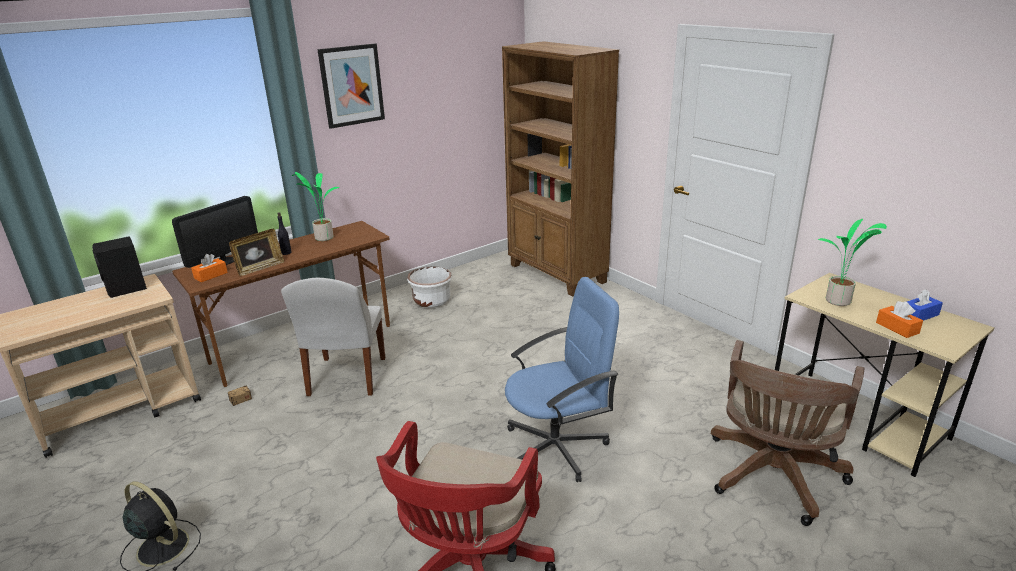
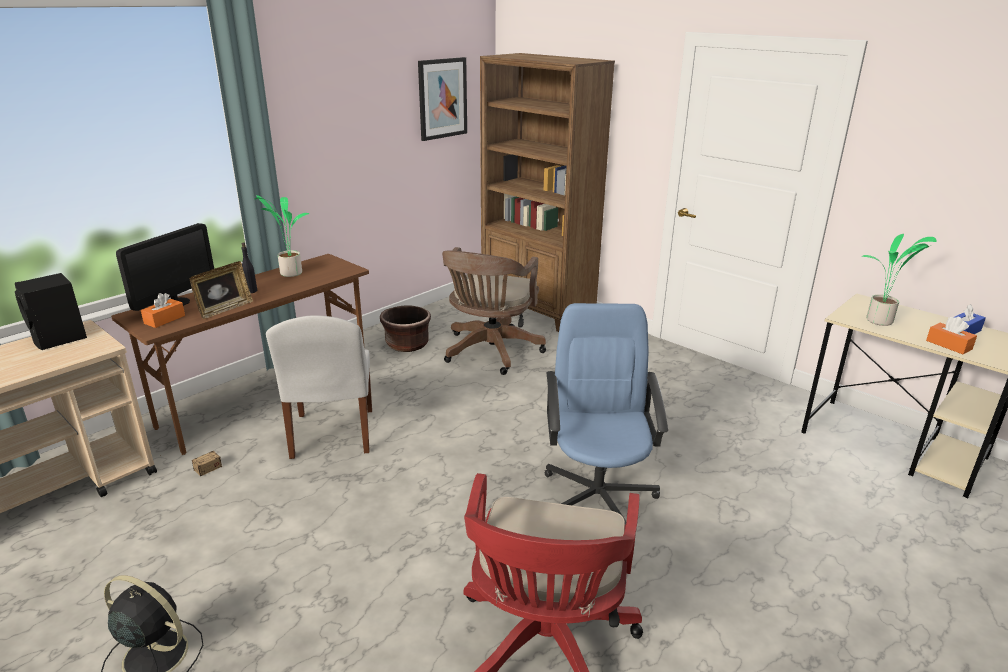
camera: 10 degrees left, 0 degrees up
picture [317,43,385,129] -> picture moved to [418,57,467,141]
white planter [407,266,452,308] -> brown planter [380,305,431,352]
blue office chair [505,277,619,482] -> blue office chair turned 60 degrees counterclockwise [545,303,668,525]
brown office chair [711,340,864,526] -> brown office chair moved to [442,247,546,375]

